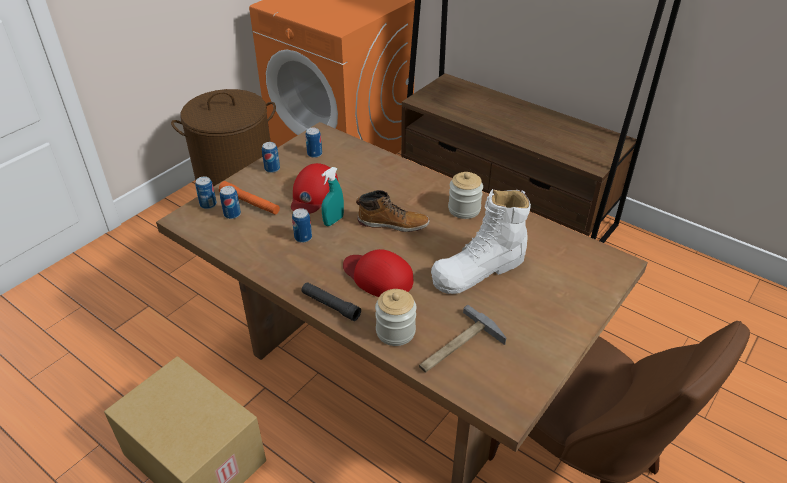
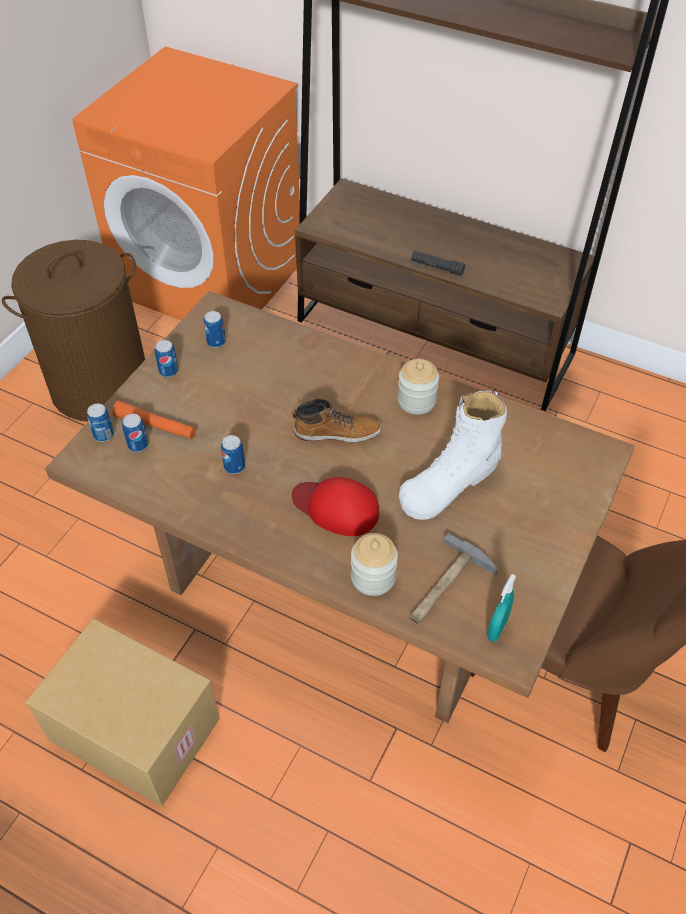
camera: 10 degrees left, 10 degrees up
red cap [291,163,338,214] -> none
black flashlight [302,282,361,321] -> black flashlight moved to [411,251,465,276]
turquoise spray bottle [321,167,344,226] -> turquoise spray bottle moved to [487,574,516,642]

